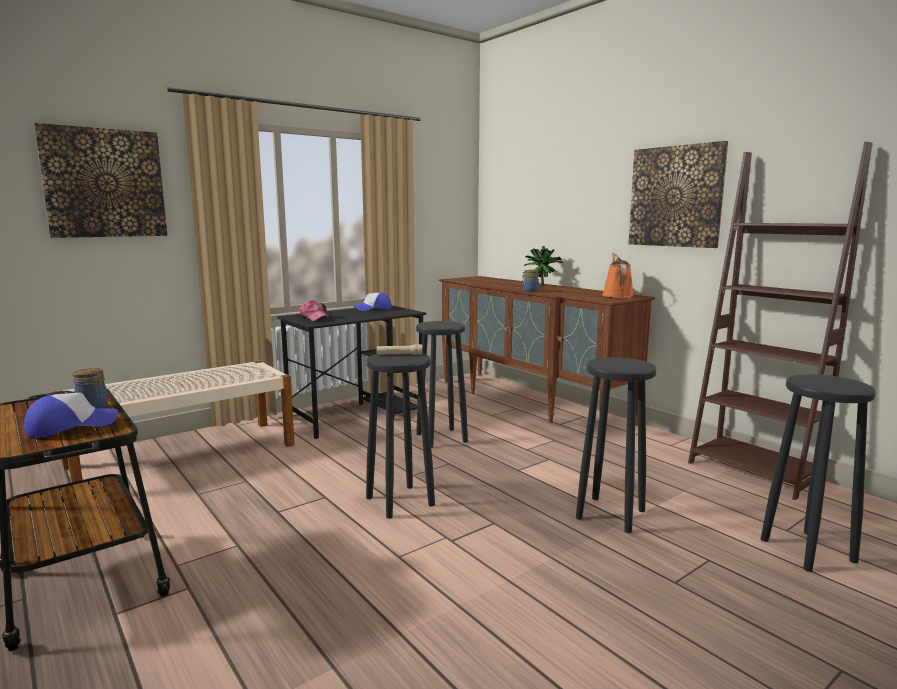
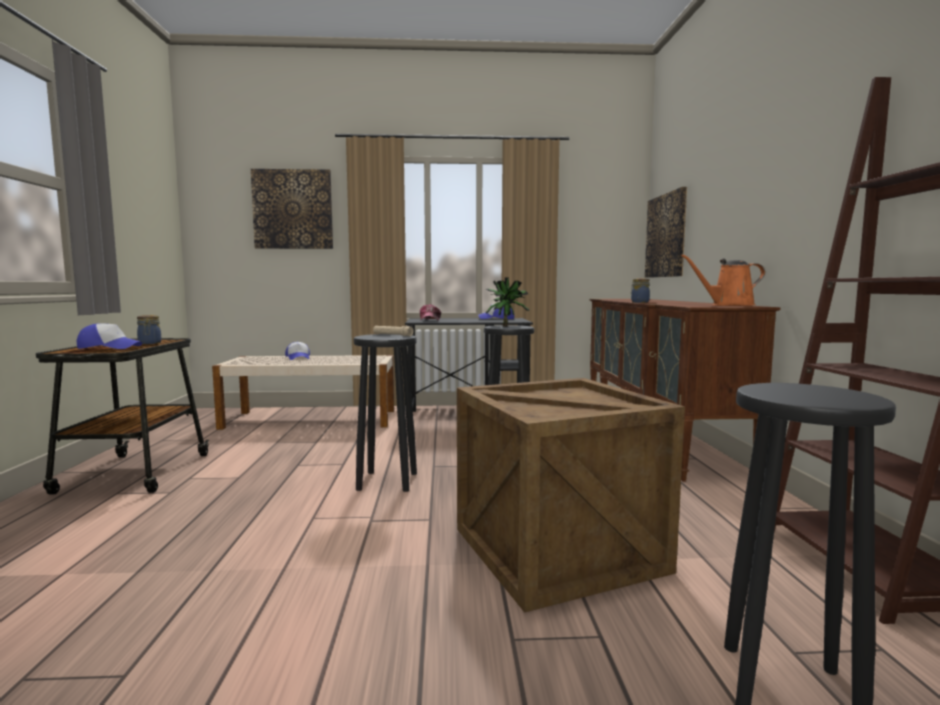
camera: 35 degrees right, 5 degrees down
potted plant [524,246,563,286] -> potted plant moved to [486,277,529,327]
black stool [576,357,656,533] -> crate [457,378,685,613]
orange watering can [602,253,634,298] -> orange watering can turned 135 degrees counterclockwise [681,254,765,306]
picture [628,141,728,248] -> picture moved to [645,187,687,278]
none -> cap [285,342,310,360]

